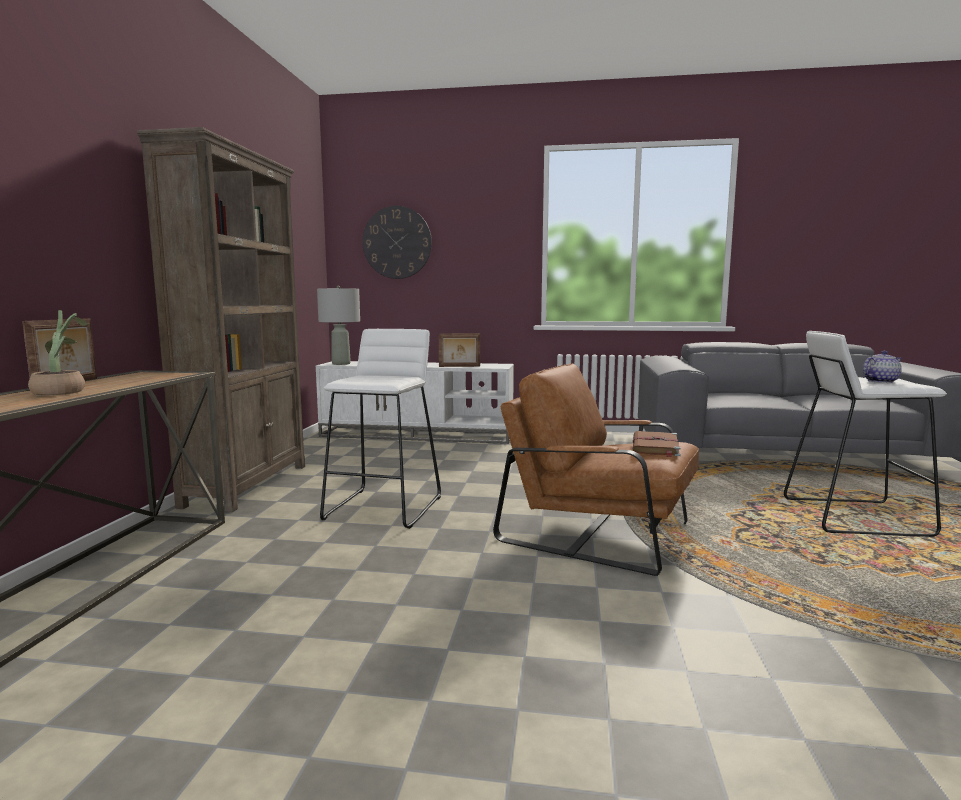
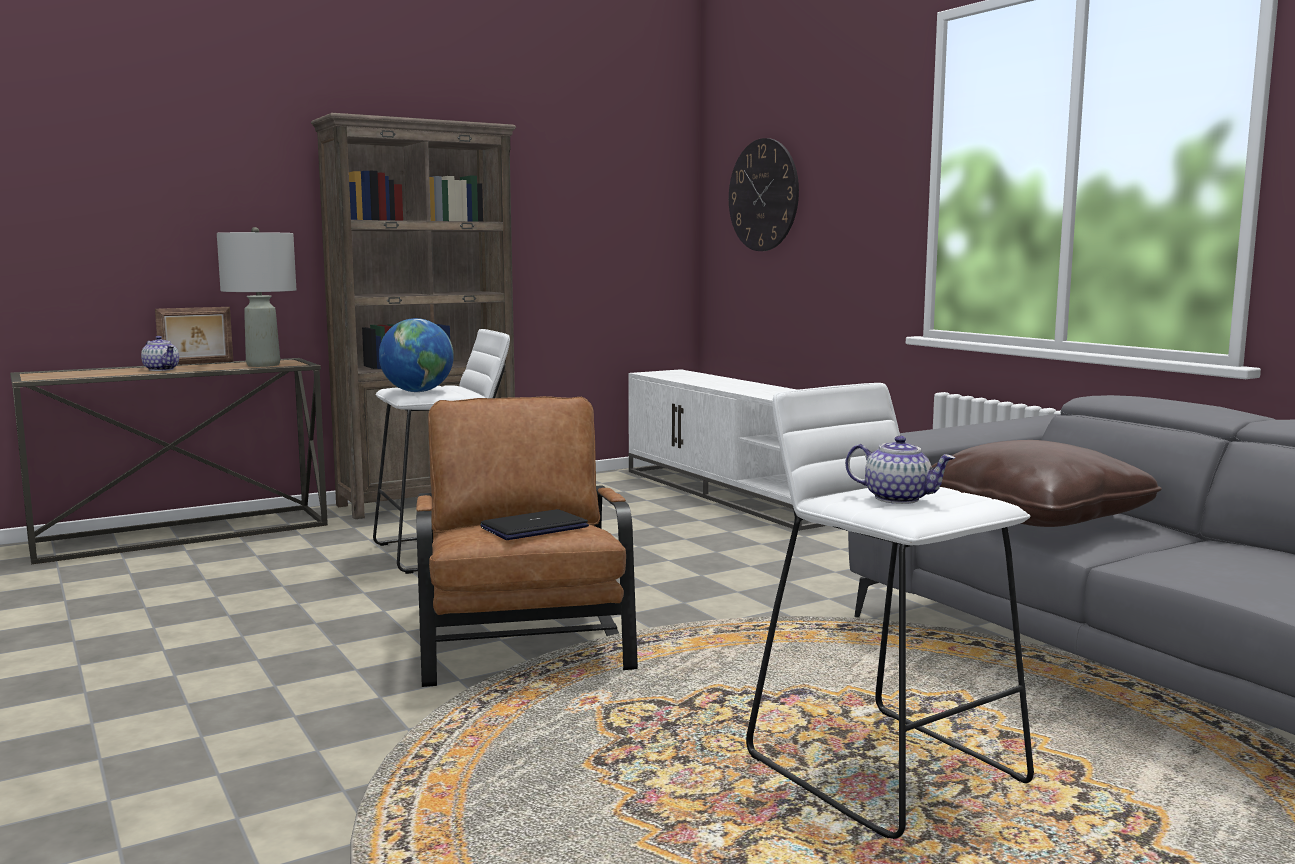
camera: 50 degrees right, 0 degrees up
potted plant [28,310,87,396] -> teapot [141,336,179,371]
grey table lamp [317,285,360,365] -> grey table lamp moved to [217,227,296,367]
picture frame [439,333,480,367] -> none
brown book [633,431,681,457] -> laptop [480,509,589,540]
none -> globe [379,318,454,392]
none -> brown pillow [931,440,1162,527]

